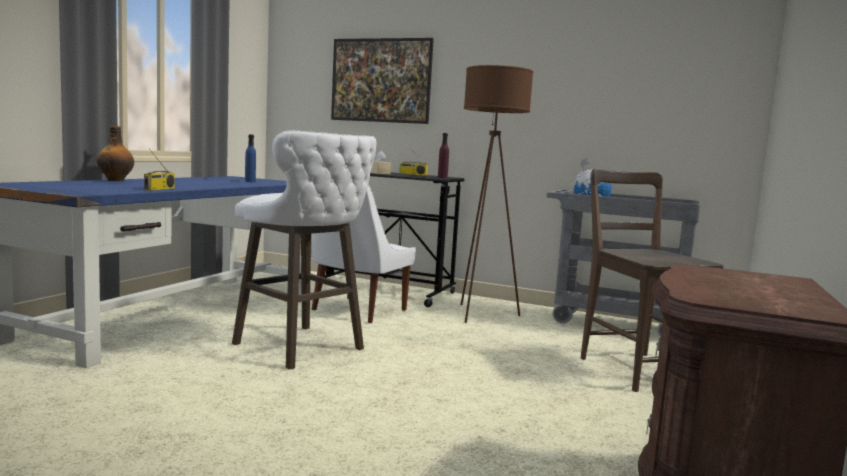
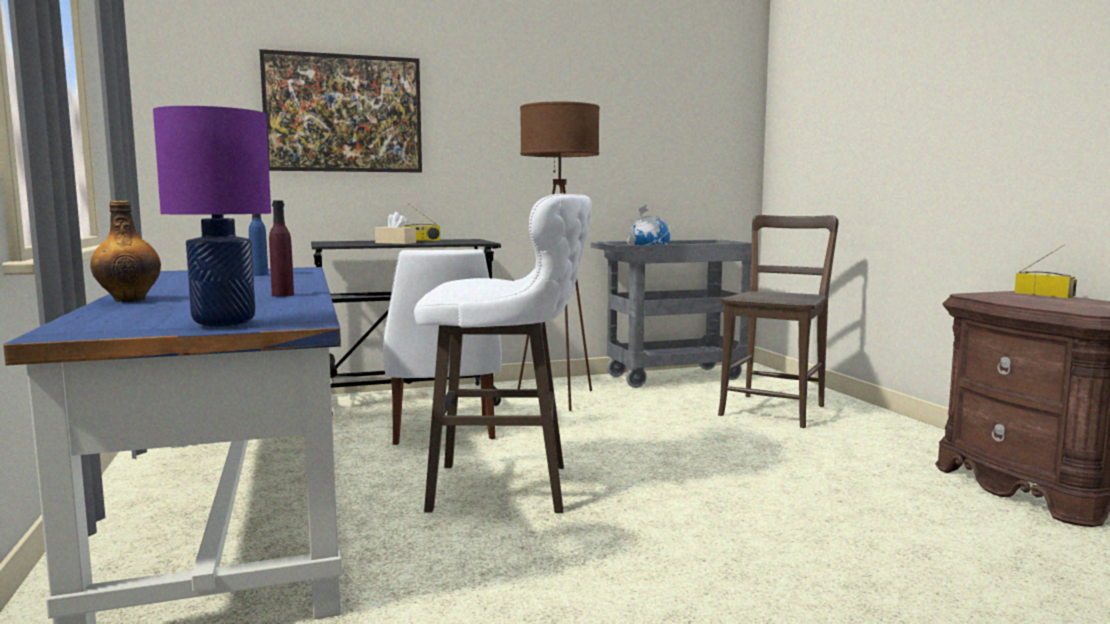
camera: 40 degrees left, 0 degrees up
radio [144,150,175,191] -> radio moved to [1014,244,1077,298]
purple bottle [438,133,449,178] -> purple bottle moved to [269,201,294,297]
brown chair [581,169,724,392] -> brown chair turned 90 degrees clockwise [718,215,839,428]
none -> purple table lamp [153,106,271,327]

